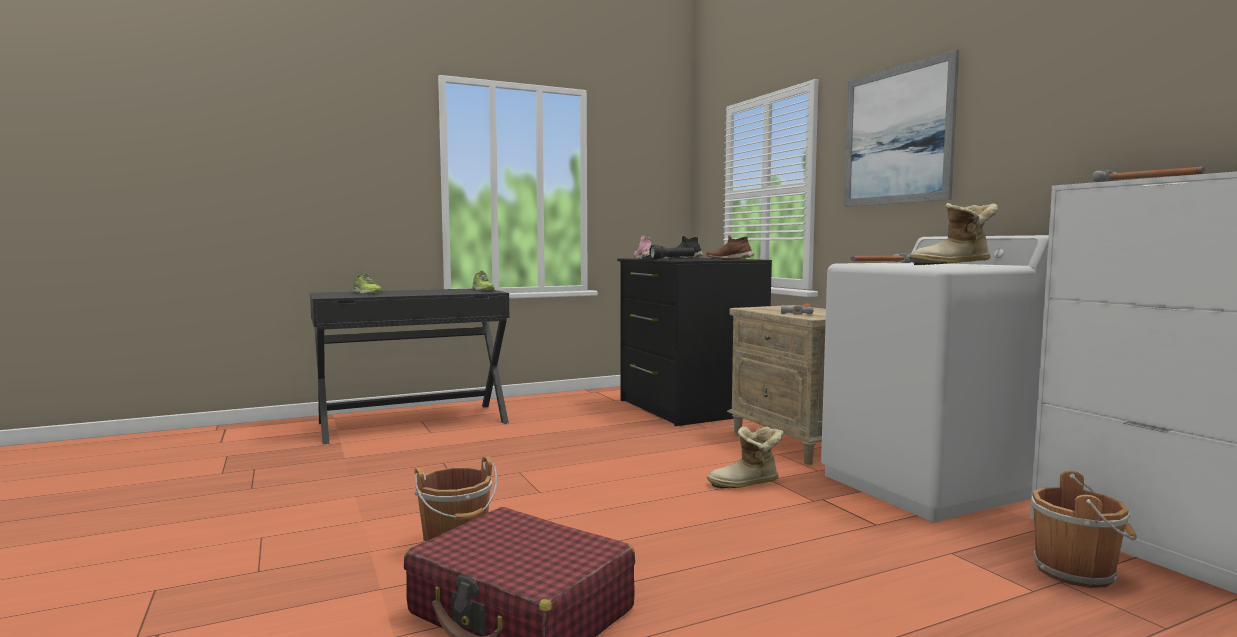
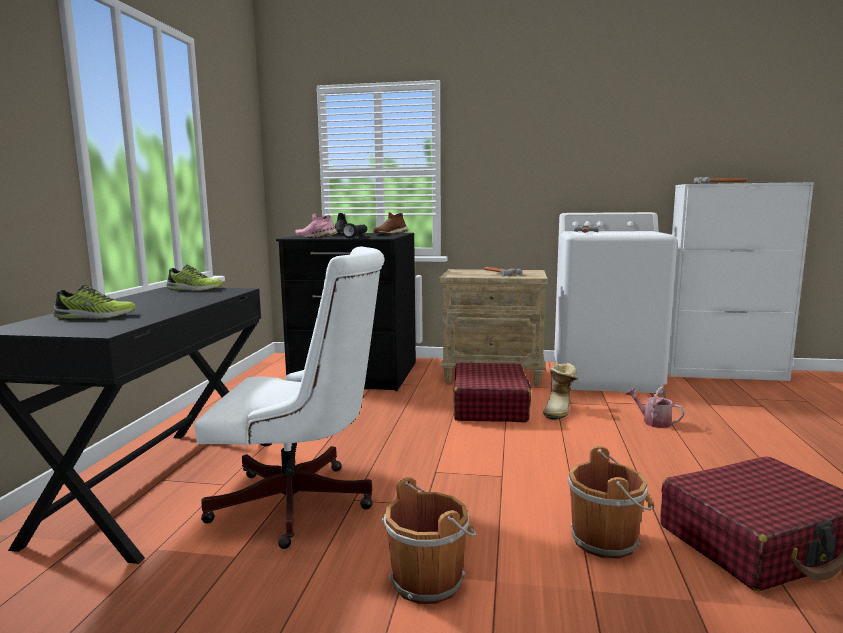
camera: 55 degrees left, 5 degrees up
picture [844,49,959,207] -> none
boot [909,203,998,265] -> none
brown bucket [1031,471,1137,588] -> brown bucket moved to [381,477,476,604]
none -> white office chair [194,246,385,549]
none -> red suitcase [453,363,531,422]
none -> watering can [626,387,685,428]

